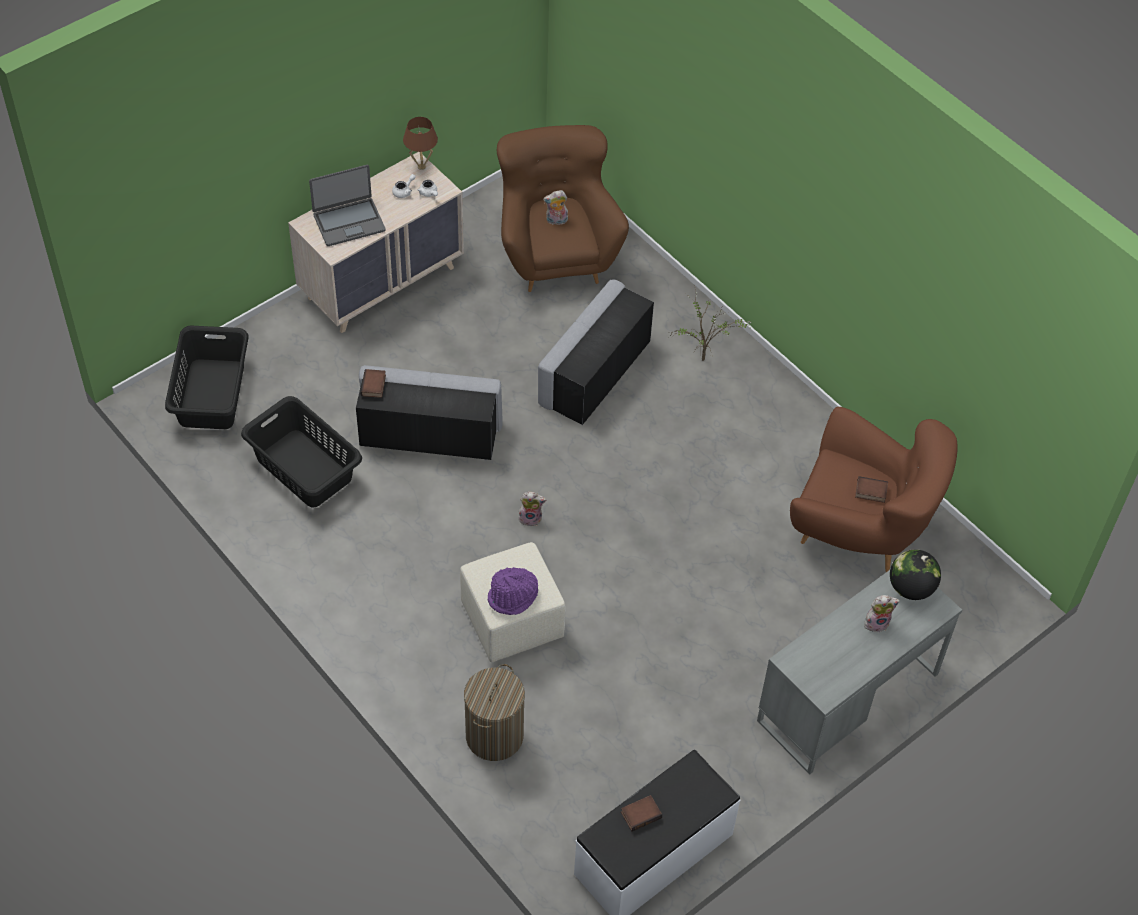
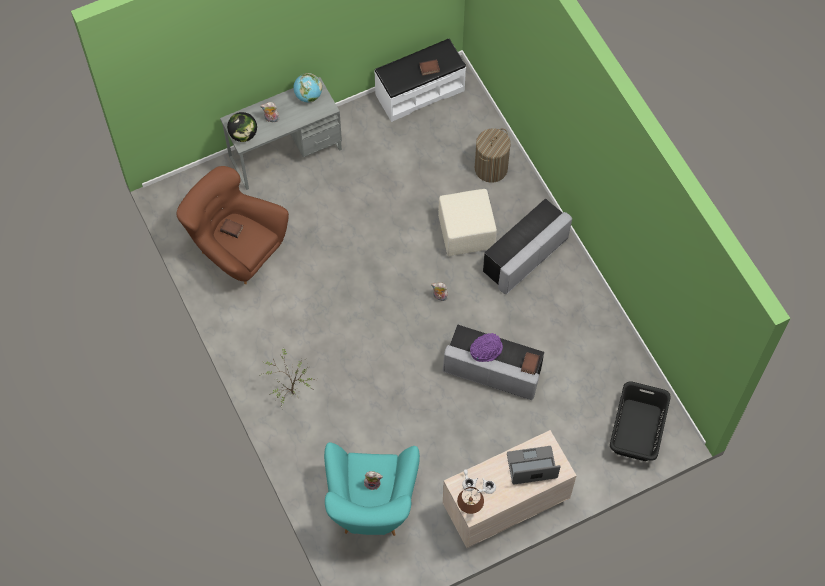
camera: 165 degrees left, 10 degrees up
black laundry basket [241,396,362,507] -> none
purple hat [488,567,538,615] -> purple hat moved to [470,333,503,362]
brown armchair [497,125,629,292] -> turquoise armchair [324,442,420,536]
grey ottoman [538,279,654,425] -> grey ottoman moved to [483,198,572,294]
none -> globe [293,73,322,102]

